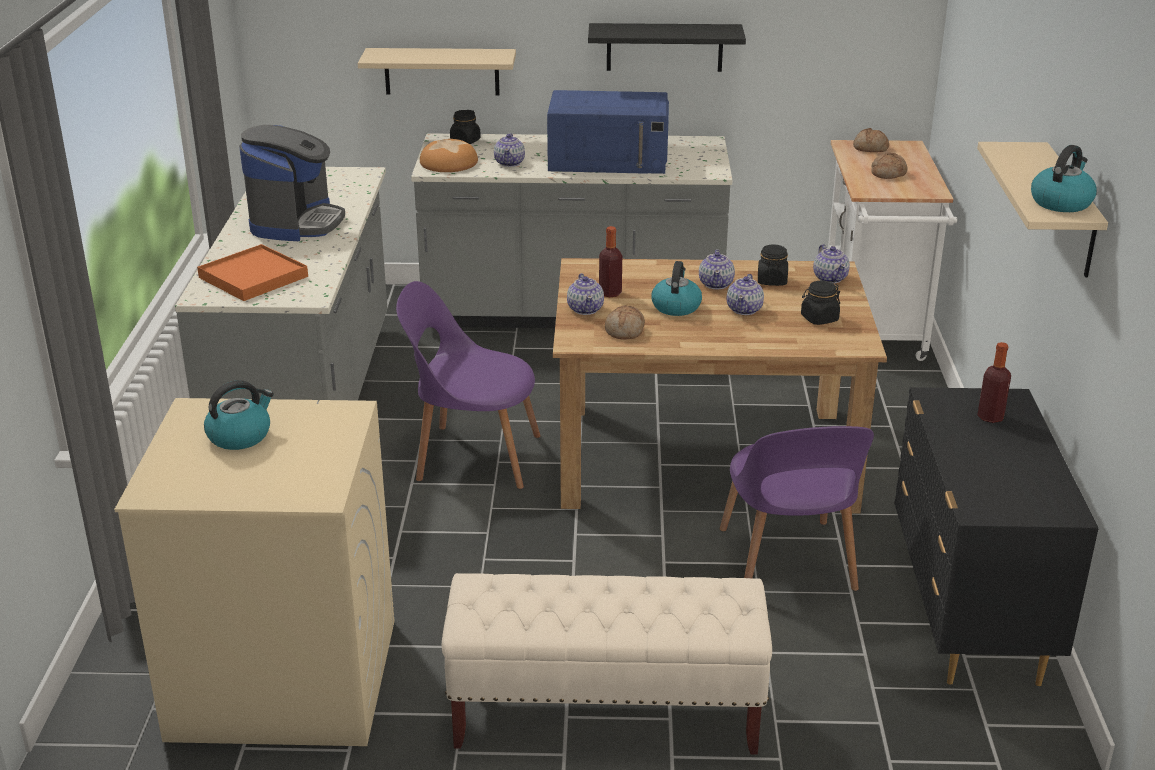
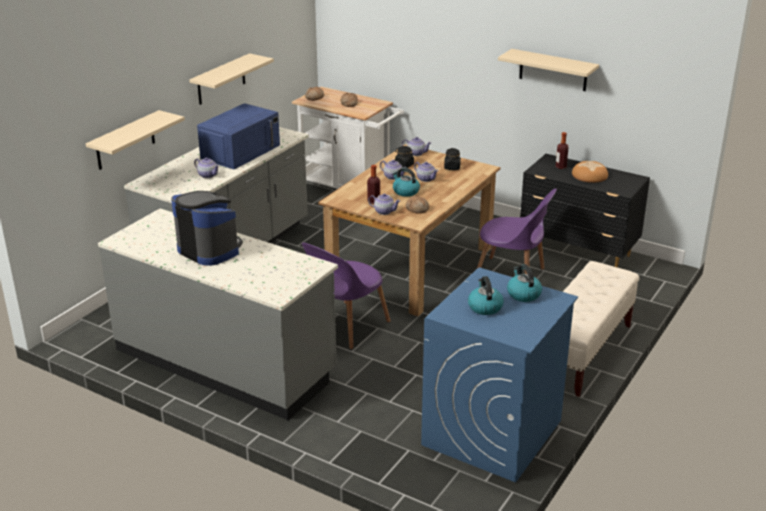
camera: 60 degrees left, 0 degrees up
beige washing machine [114,398,394,746] -> blue washing machine [421,267,578,483]
orange tray [197,244,308,301] -> none
bread [420,139,478,172] -> bread moved to [572,161,608,183]
black jar [450,110,481,144] -> none
black shelf [588,23,746,72] -> beige shelf [189,53,274,105]
kettle [1031,145,1097,212] -> kettle moved to [507,264,542,302]

